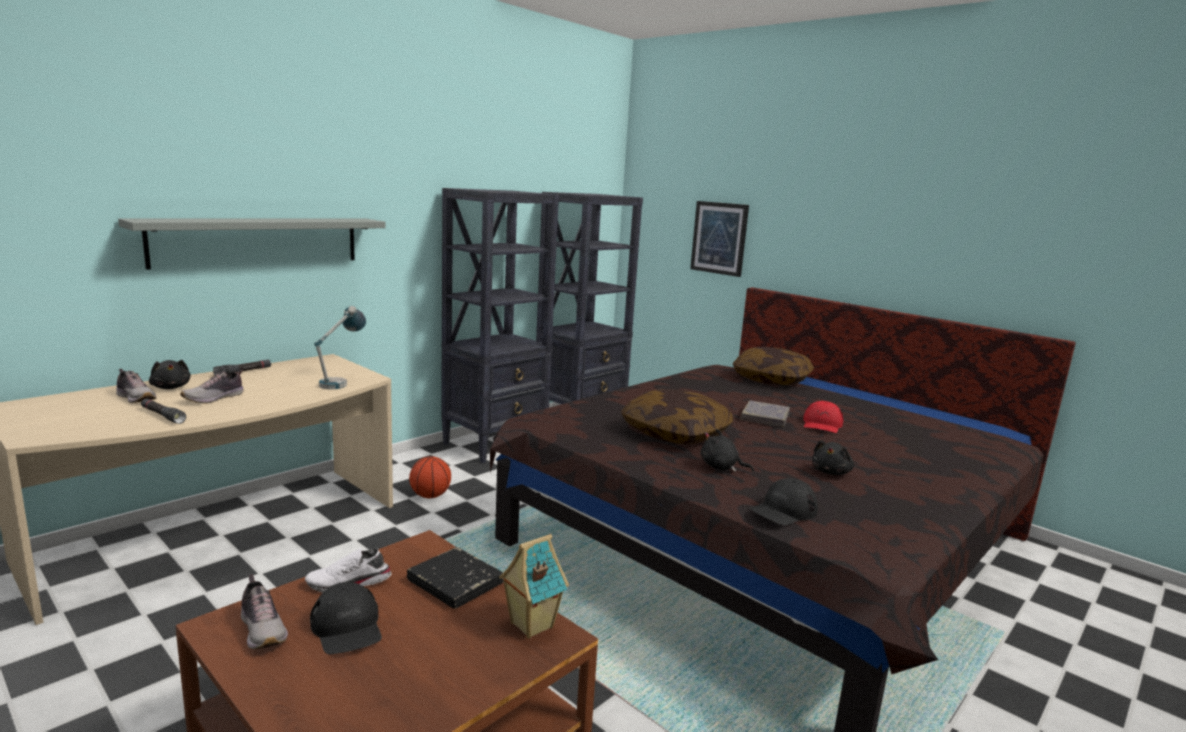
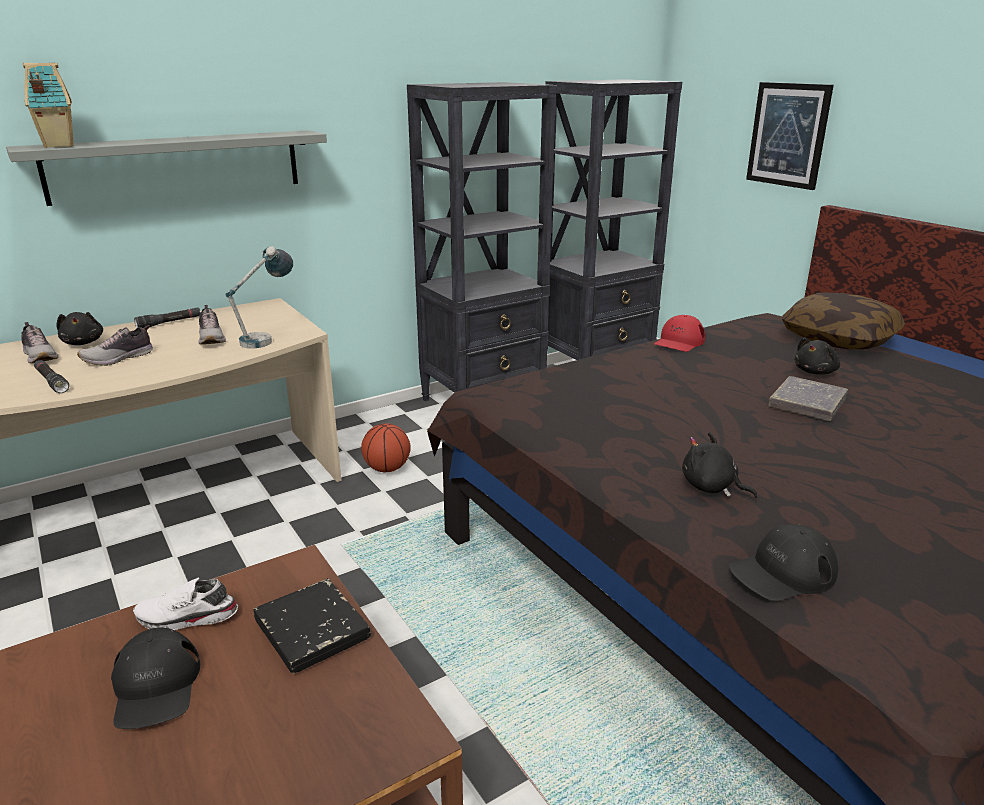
camera: 15 degrees right, 10 degrees up
shoe [241,574,288,649] -> shoe moved to [198,305,226,344]
toy house [499,534,569,638] -> toy house moved to [23,63,74,148]
pillow [621,389,734,444] -> none
red cap [803,401,843,433] -> red cap moved to [654,315,705,352]
black plush toy [812,440,854,475] -> black plush toy moved to [794,337,840,375]

